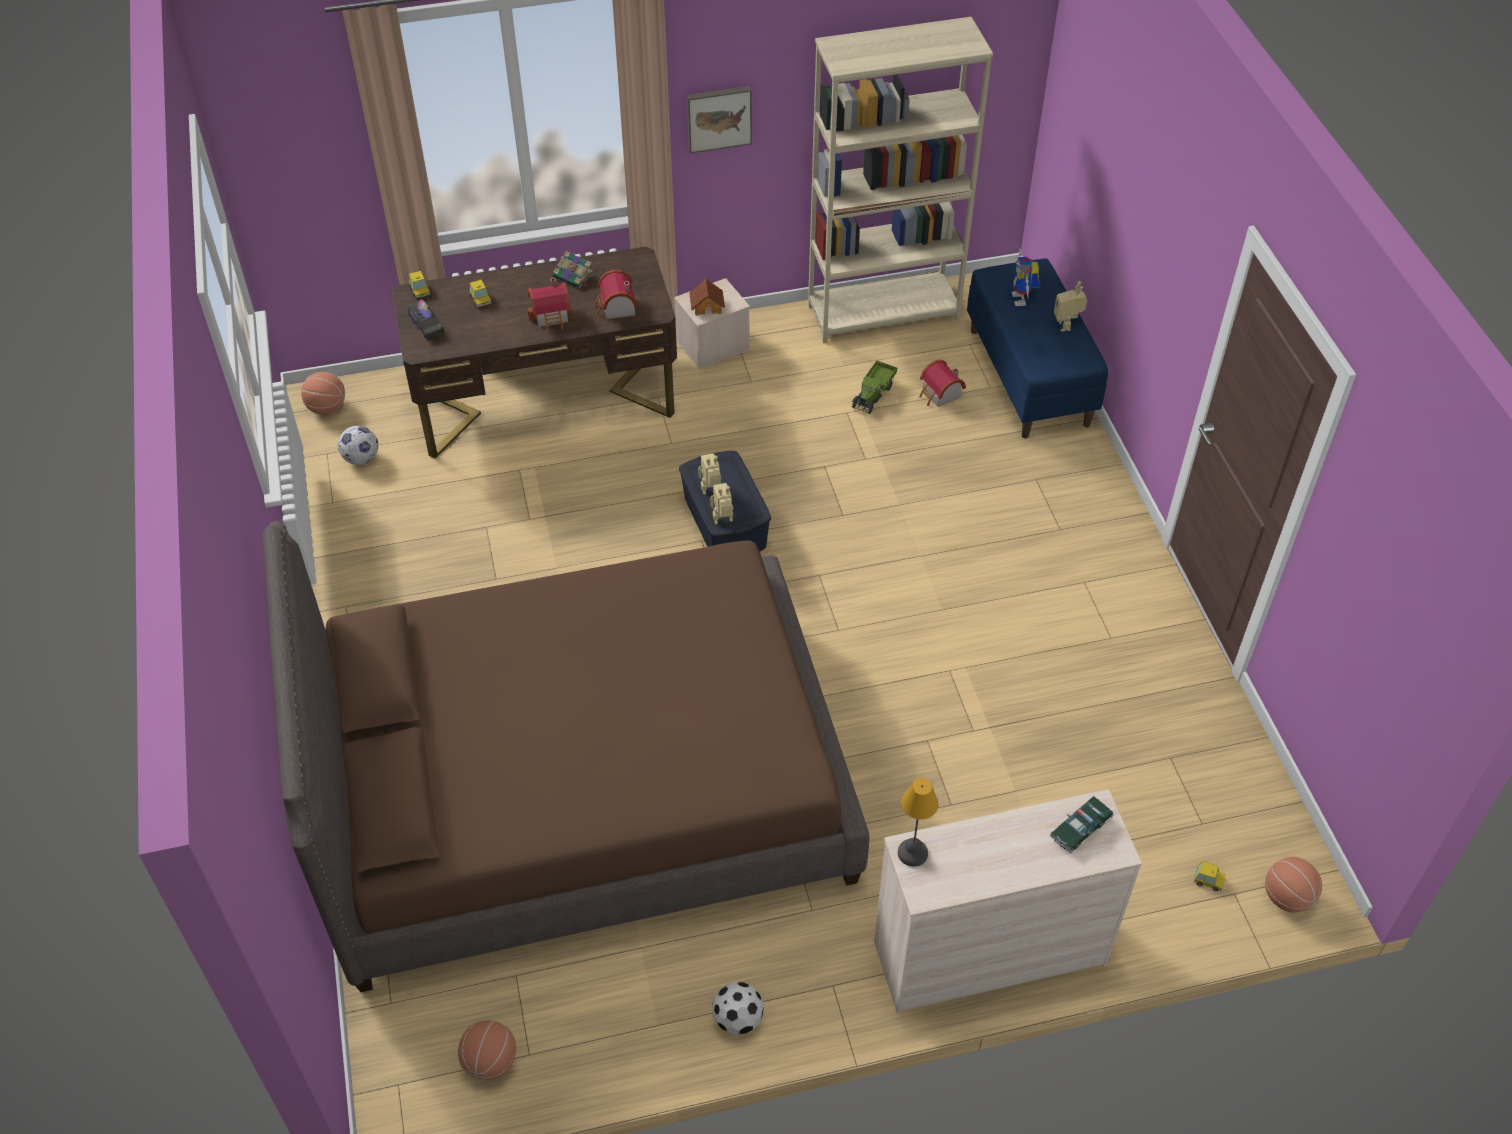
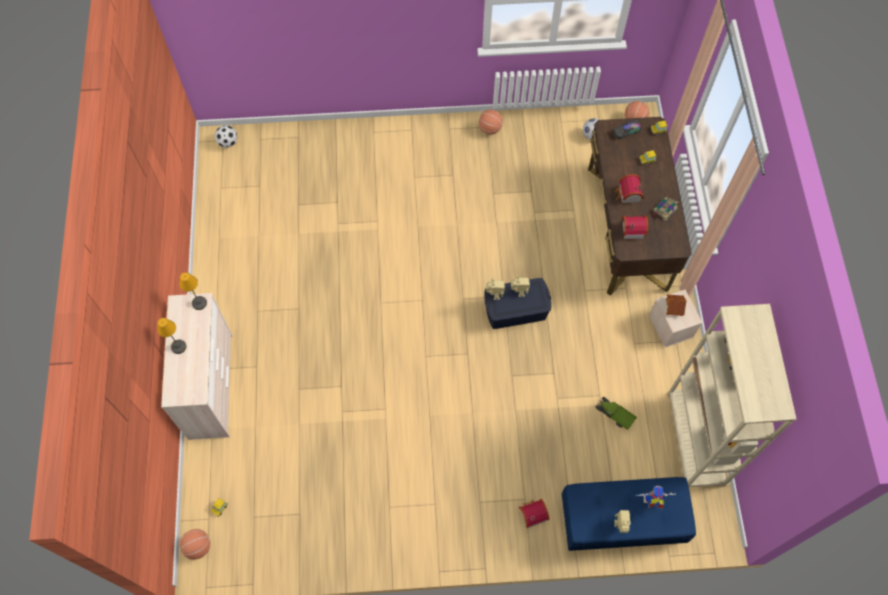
camera: 100 degrees right, 15 degrees up
brown bed [262,521,869,992] -> none
basketball [458,1020,516,1081] -> basketball moved to [479,110,503,134]
picture [687,86,752,153] -> none
football [712,982,764,1034] -> football moved to [215,125,237,148]
toy house [919,359,966,407] -> toy house moved to [519,499,549,528]
toy car [1050,796,1114,853] -> none
none -> table lamp [157,318,186,354]

